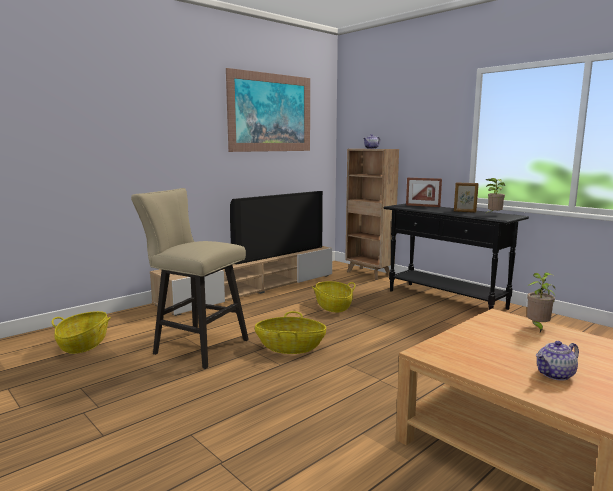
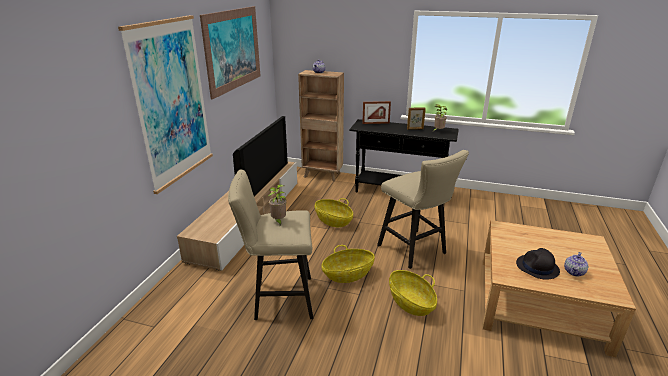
camera: 30 degrees left, 15 degrees up
basket [52,311,111,354] -> basket moved to [389,270,437,316]
potted plant [527,272,555,332] -> potted plant moved to [268,185,287,225]
none -> picture [118,15,213,194]
none -> beige stool [377,150,469,269]
none -> black hat [516,248,560,280]

